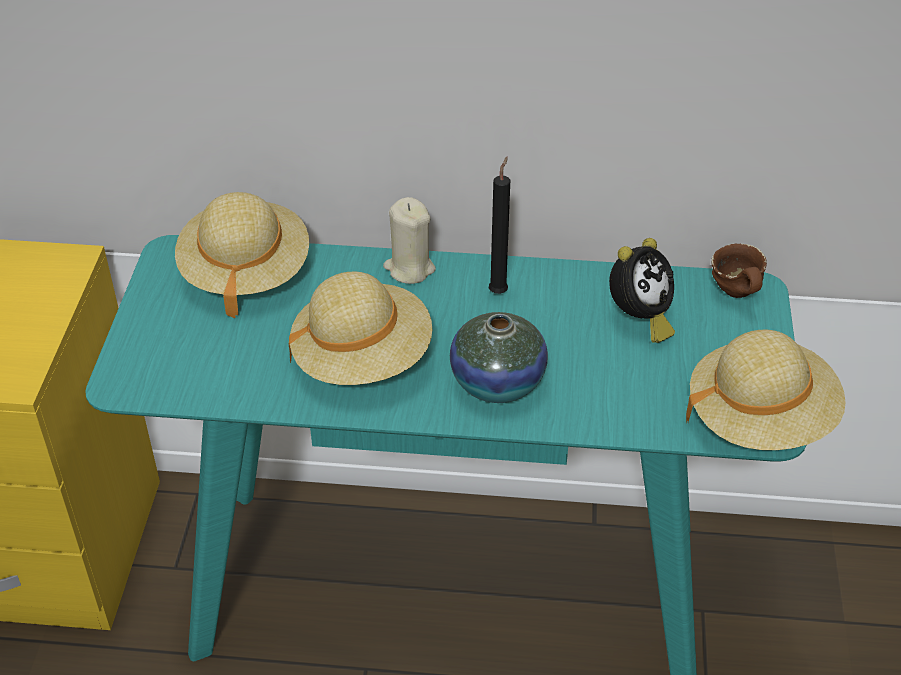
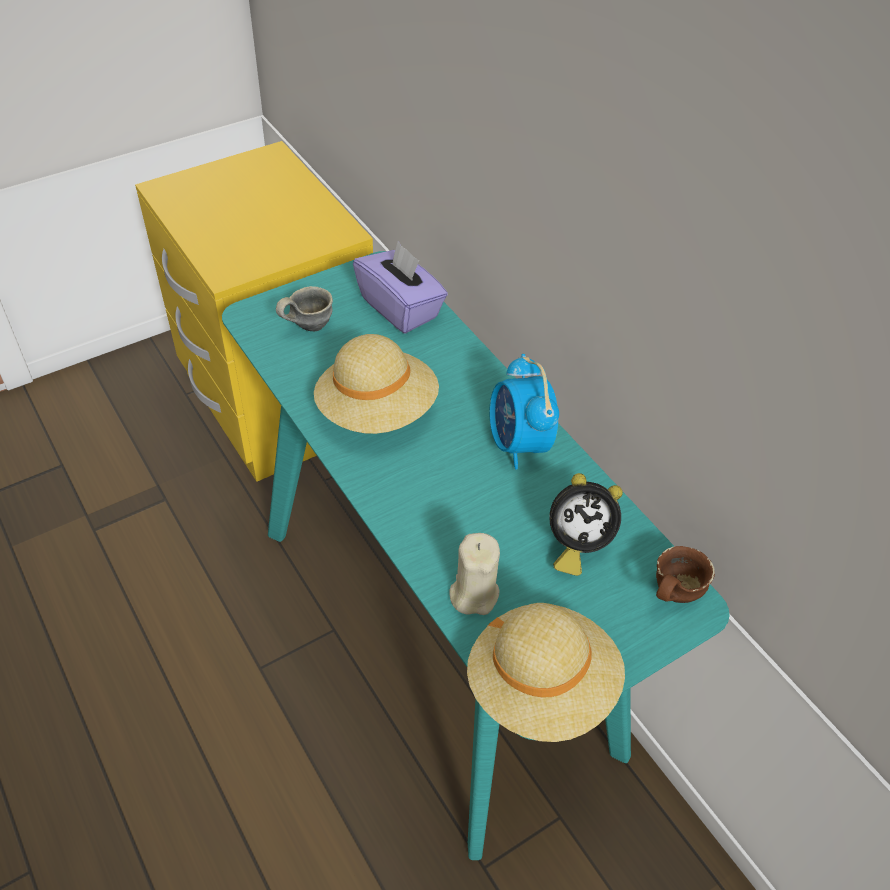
camera: 50 degrees right, 5 degrees up
beige hat [175,192,309,318] -> purple tissue box [353,241,448,334]
beige candle [383,197,436,284] -> beige candle moved to [449,533,500,615]
vase [450,312,548,403] -> none
black candle [489,157,510,294] -> alarm clock [489,354,559,469]
none -> grey mug [276,286,333,331]

